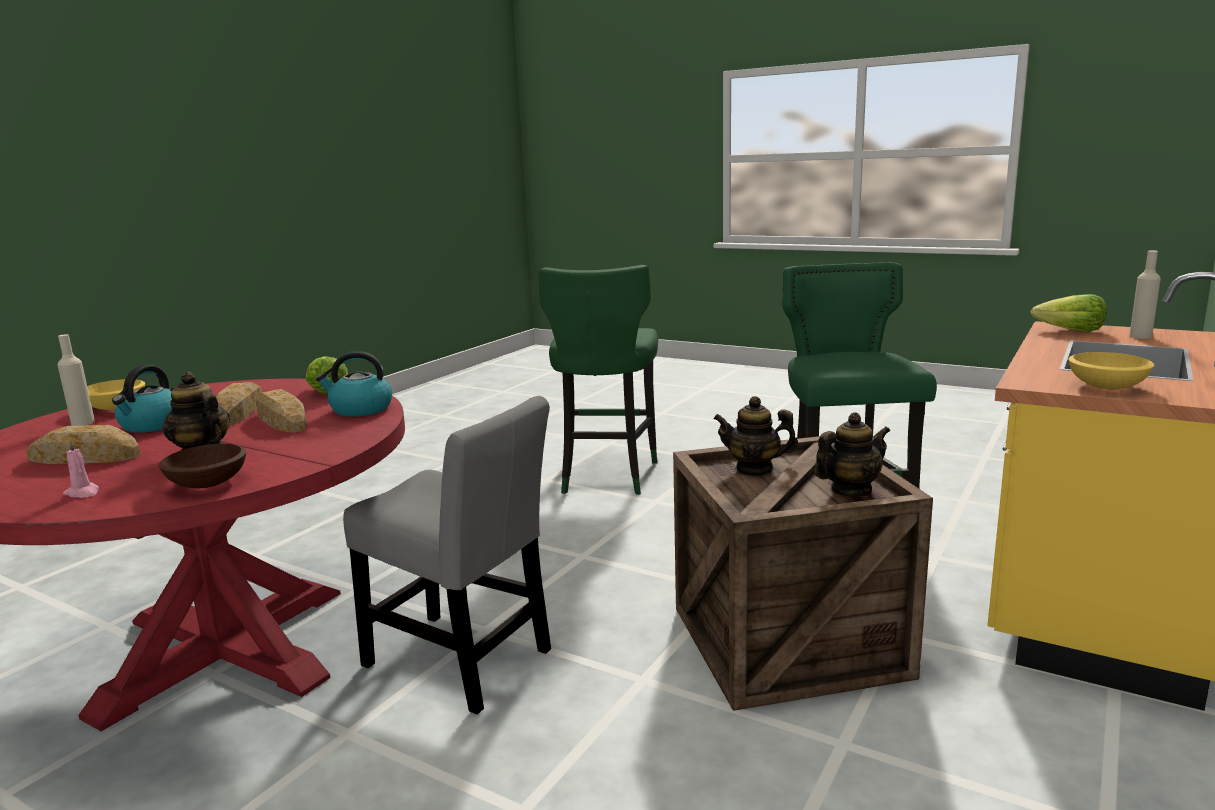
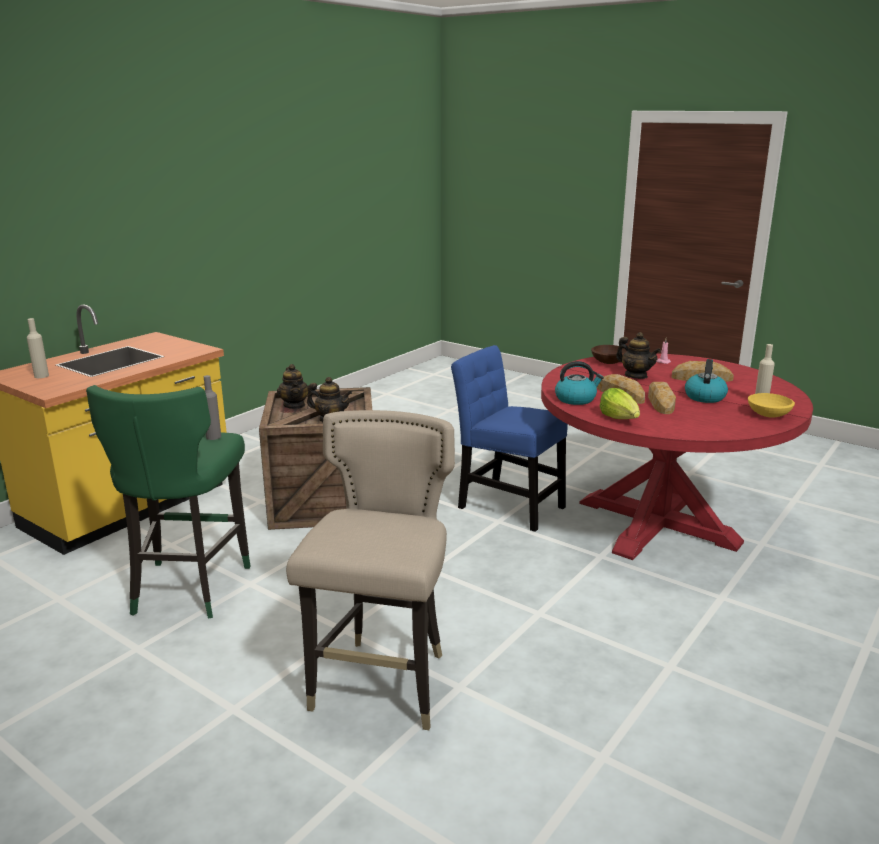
camera: 175 degrees left, 5 degrees up
grey chair [343,396,551,714] -> blue chair [451,345,568,532]
green stool [538,265,658,495] -> beige stool [286,410,455,730]
teapot [814,412,890,496] -> teapot turned 90 degrees counterclockwise [277,364,309,409]
lettuce [1031,294,1107,332] -> none
yellow bowl [1068,352,1154,389] -> none
none -> grey bottle [204,375,221,440]

